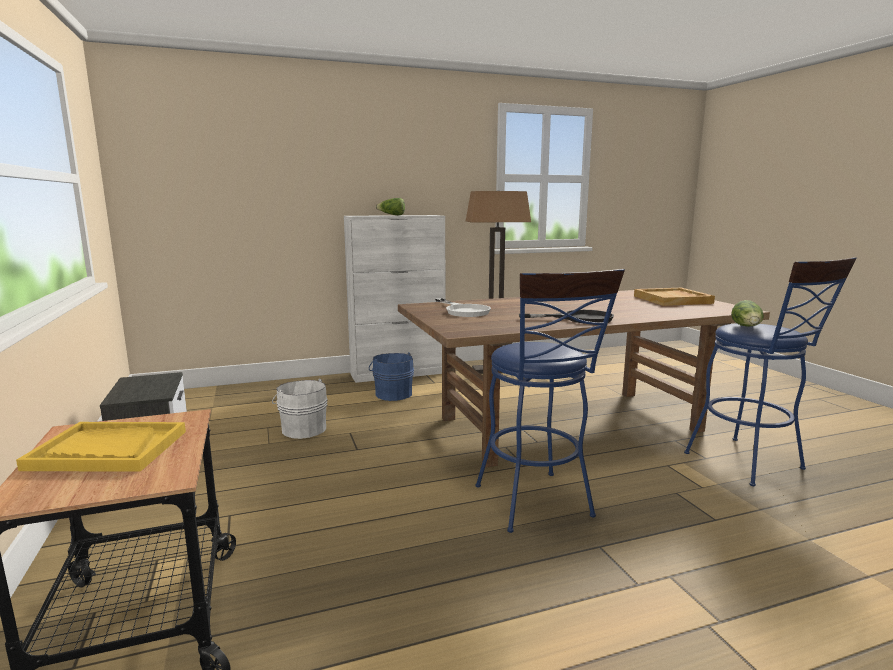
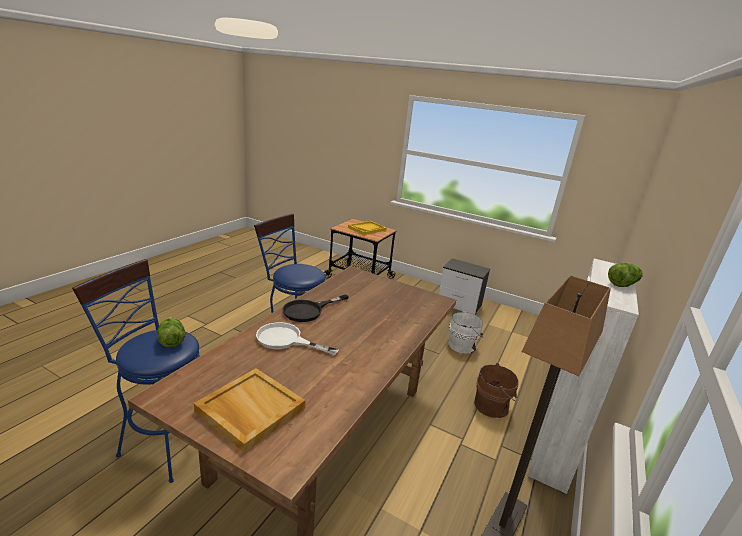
camera: 135 degrees right, 10 degrees up
blue bucket [369,352,414,401] -> brown bucket [474,363,519,418]
white frying pan [435,298,491,317] -> white frying pan moved to [256,322,339,355]

